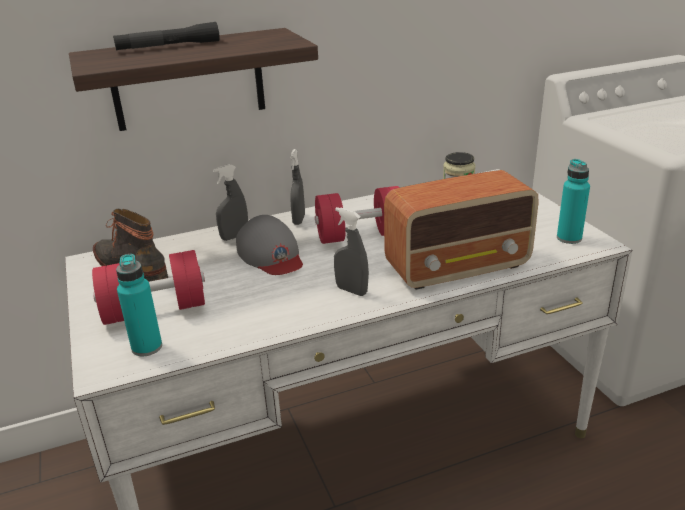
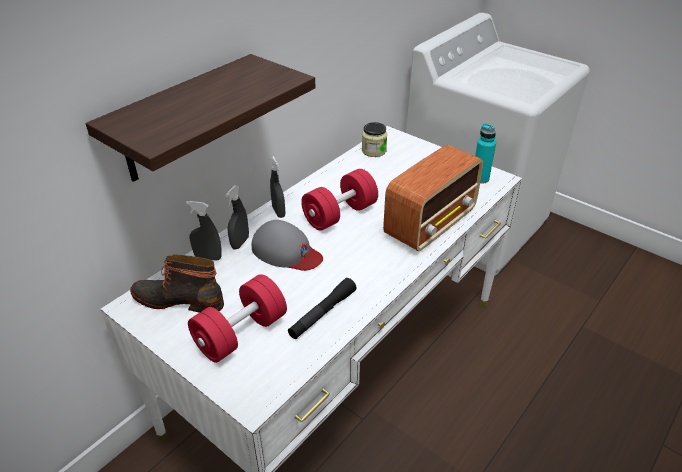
camera: 30 degrees left, 10 degrees up
black flashlight [113,22,220,51] -> black flashlight moved to [288,278,357,339]
turquoise bottle [116,254,162,356] -> none
grey spray bottle [334,207,369,296] -> grey spray bottle moved to [186,201,222,261]

